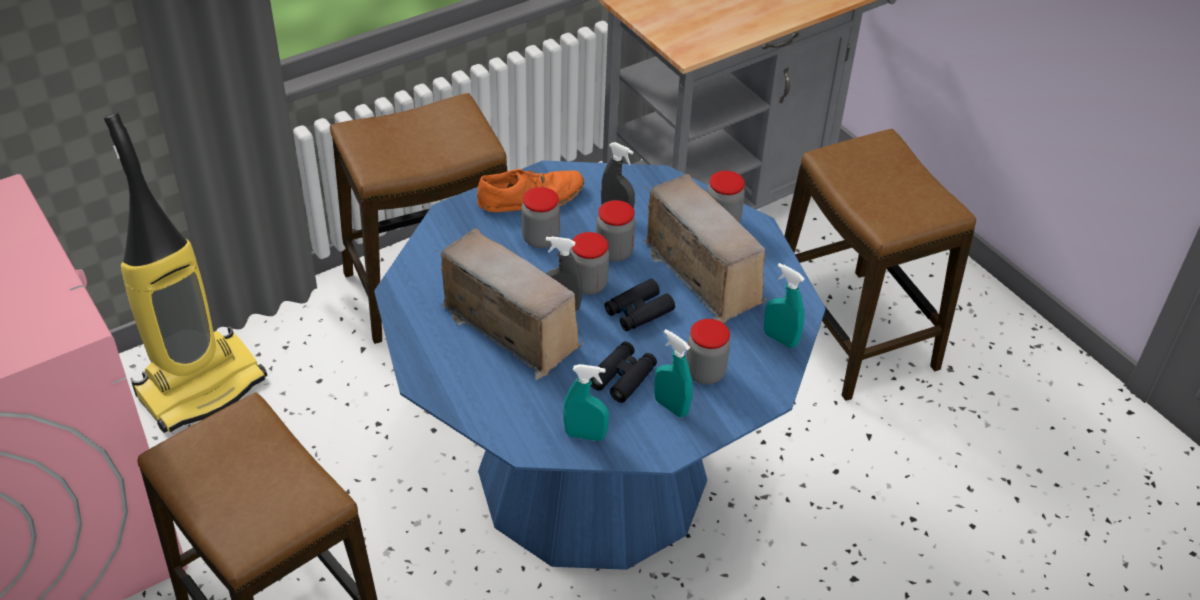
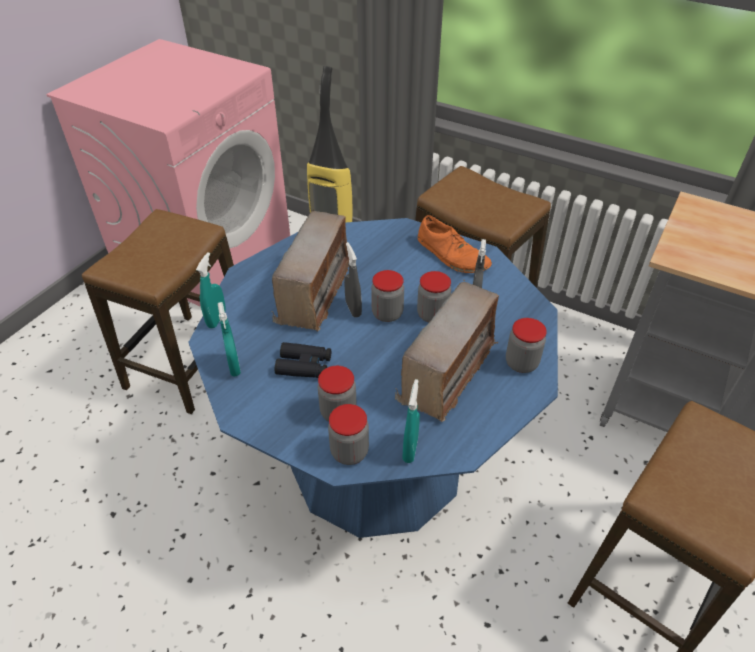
camera: 65 degrees right, 0 degrees up
jar [521,187,560,248] -> jar moved to [328,404,369,465]
black binoculars [605,279,675,331] -> none
turquoise spray bottle [654,329,693,417] -> turquoise spray bottle moved to [196,252,226,328]

